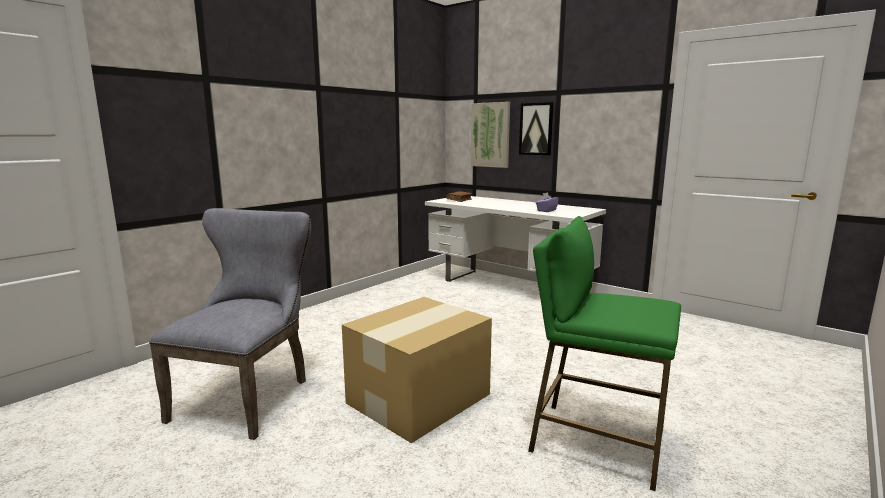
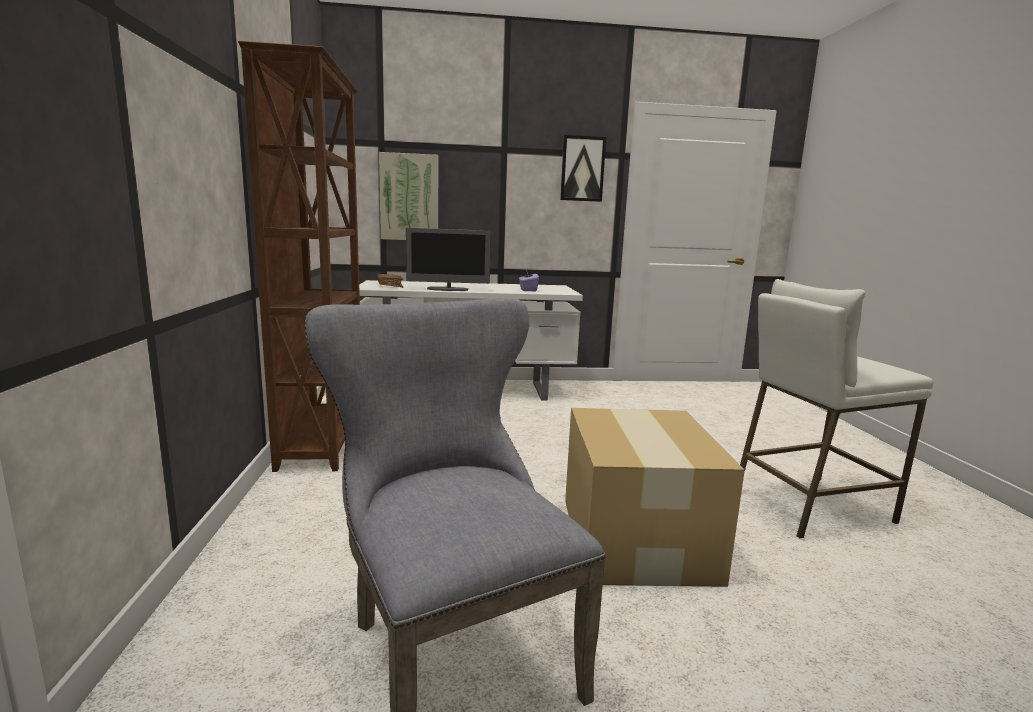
camera: 45 degrees left, 0 degrees up
picture [519,102,554,155] -> picture moved to [560,135,606,202]
green stool [528,216,681,491] -> white stool [740,279,933,538]
none -> brown bookcase [238,41,360,472]
none -> monitor [406,228,491,291]

